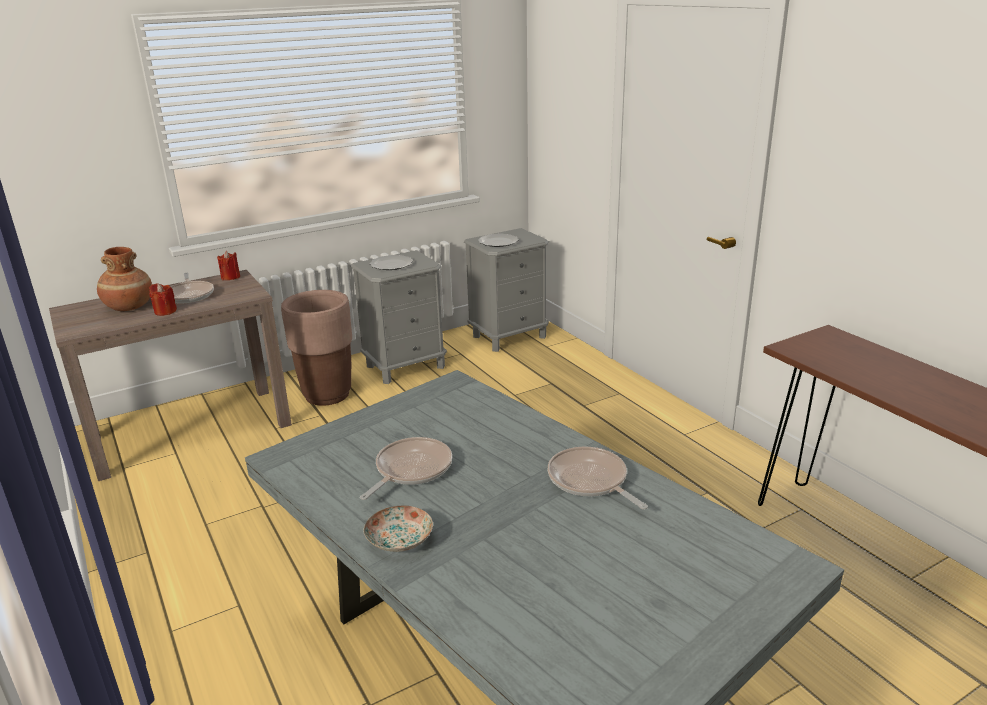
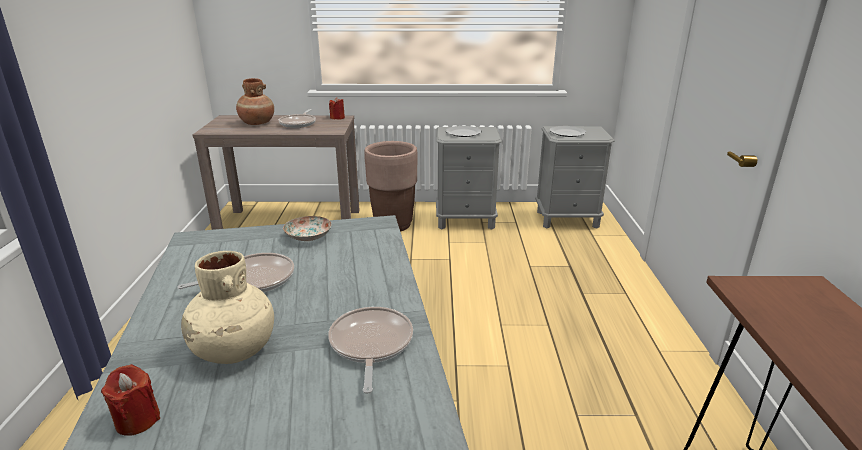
camera: 30 degrees right, 0 degrees up
red candle [149,283,177,316] -> red candle moved to [101,364,160,436]
plate [363,506,433,552] -> plate moved to [283,216,332,241]
none -> beige vase [181,251,274,364]

